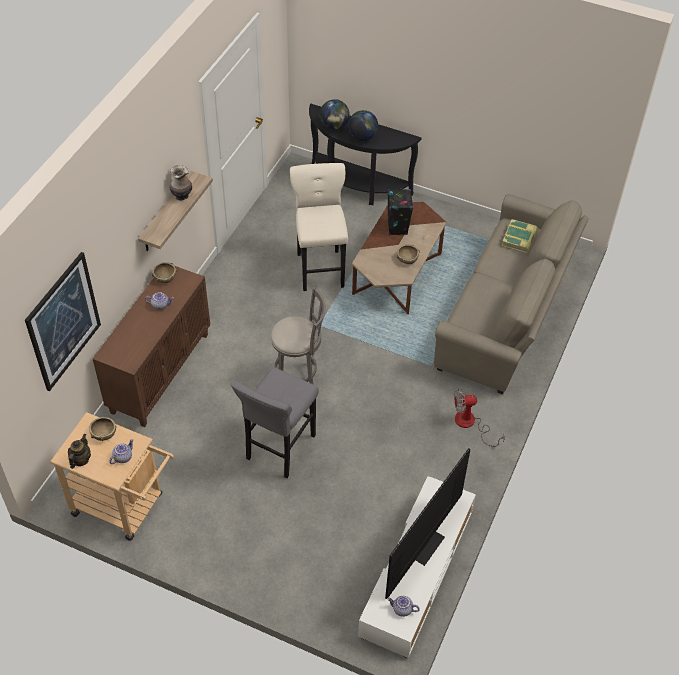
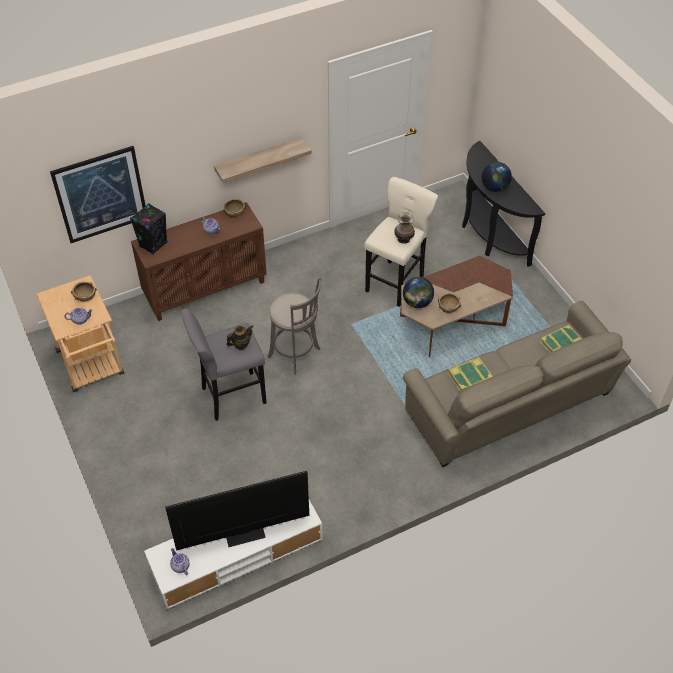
camera: 40 degrees right, 0 degrees up
teapot [68,434,91,469] -> teapot moved to [226,325,253,349]
vase [170,165,192,201] -> vase moved to [394,212,415,244]
globe [320,99,350,130] -> globe moved to [403,277,434,308]
black speaker [387,189,413,236] -> black speaker moved to [130,203,168,255]
fan [454,389,505,447] -> none
none -> book [447,357,493,392]

